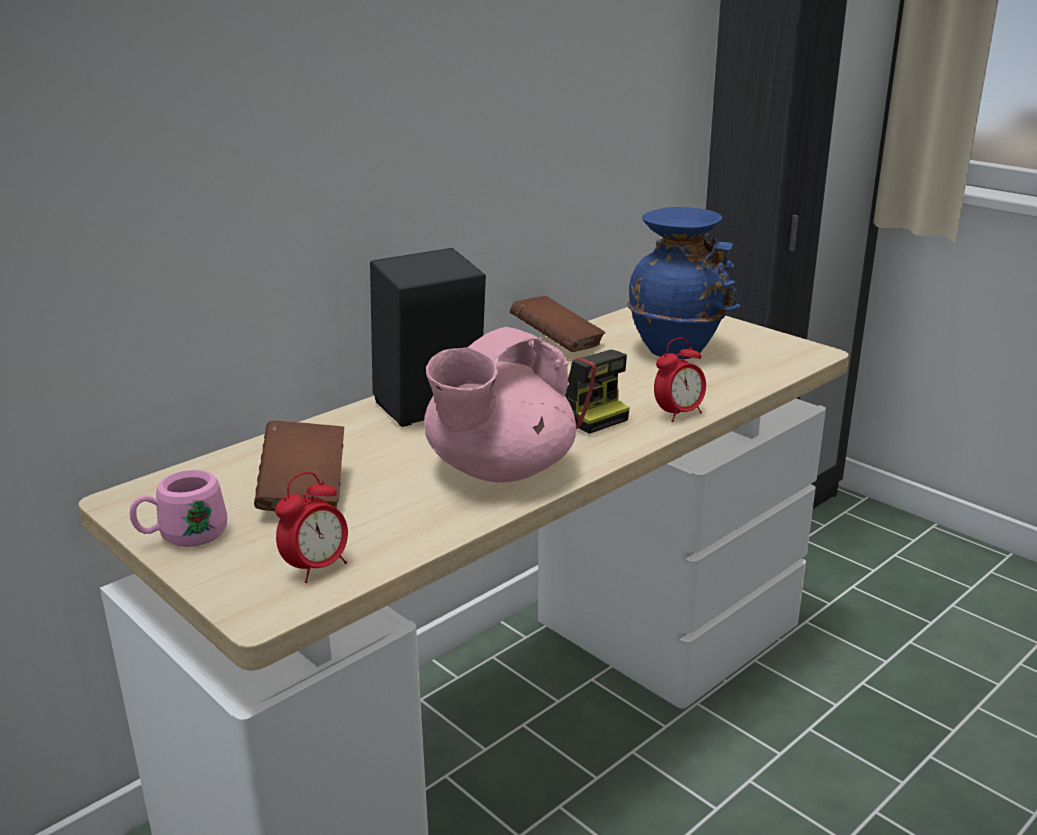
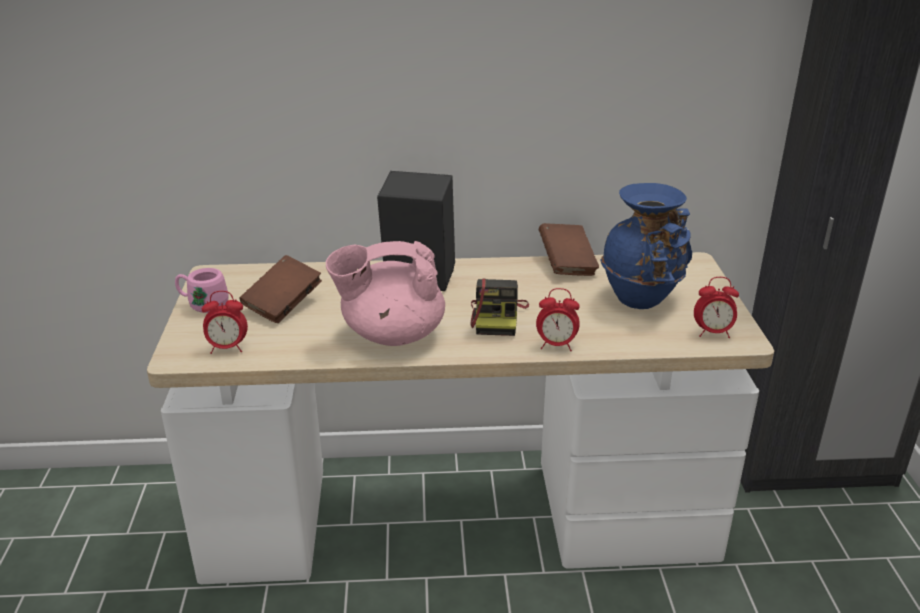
camera: 40 degrees right, 5 degrees up
none -> alarm clock [694,277,739,338]

